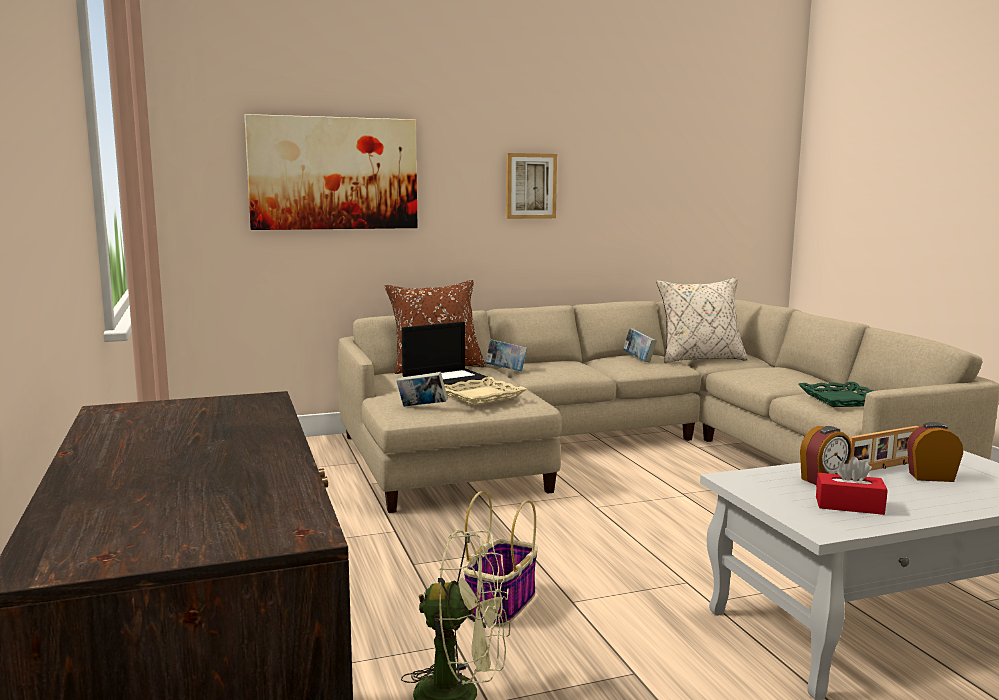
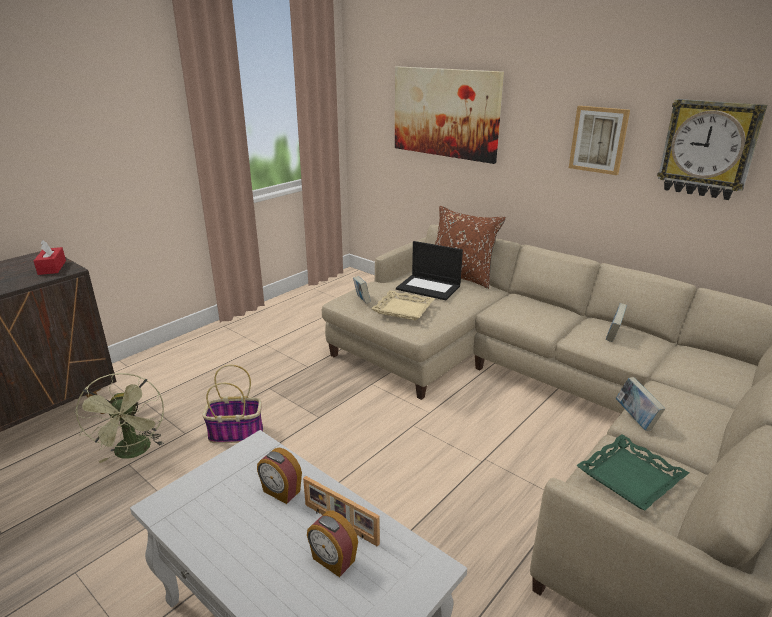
camera: 60 degrees right, 15 degrees up
book [485,339,527,372] -> book moved to [616,377,666,431]
beige pillow [656,278,748,363] -> none
red tissue box [816,456,888,515] -> red tissue box moved to [34,240,66,275]
alarm clock [907,422,963,482] -> alarm clock turned 150 degrees clockwise [307,511,358,577]
none -> wall clock [657,99,767,200]

